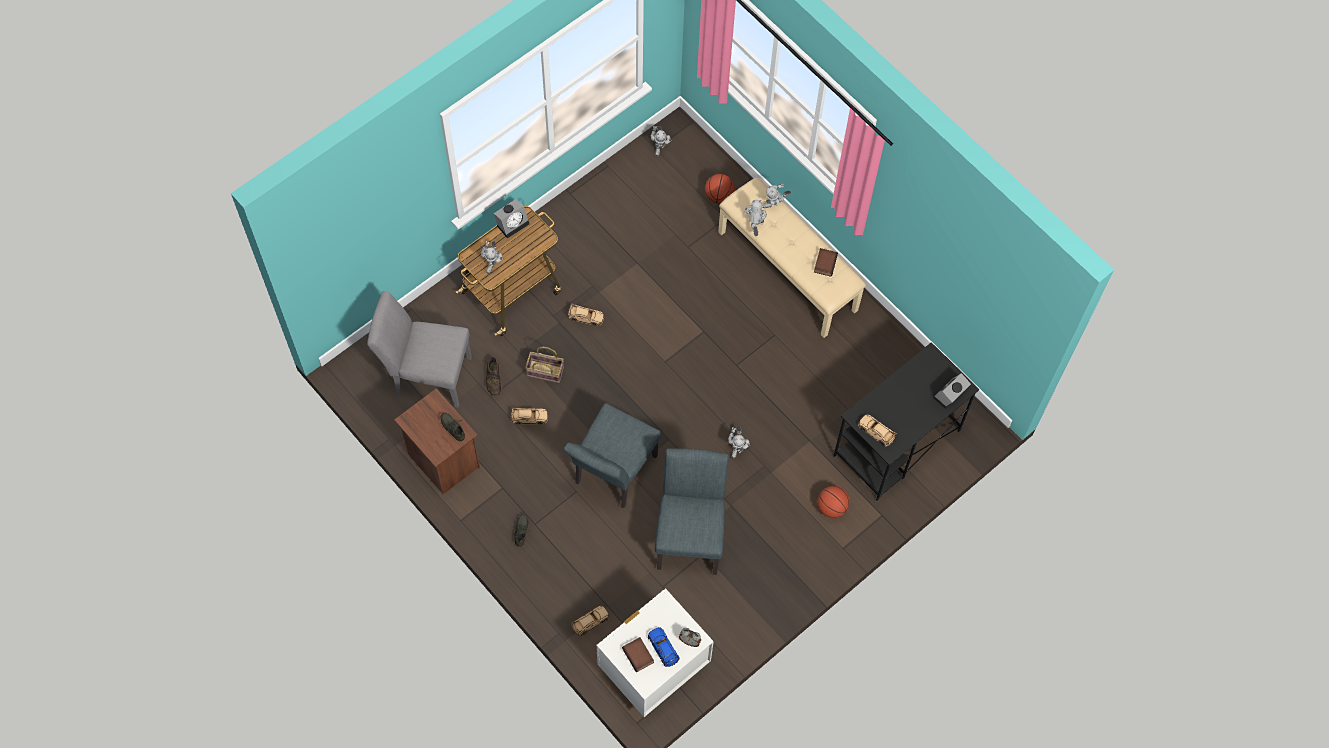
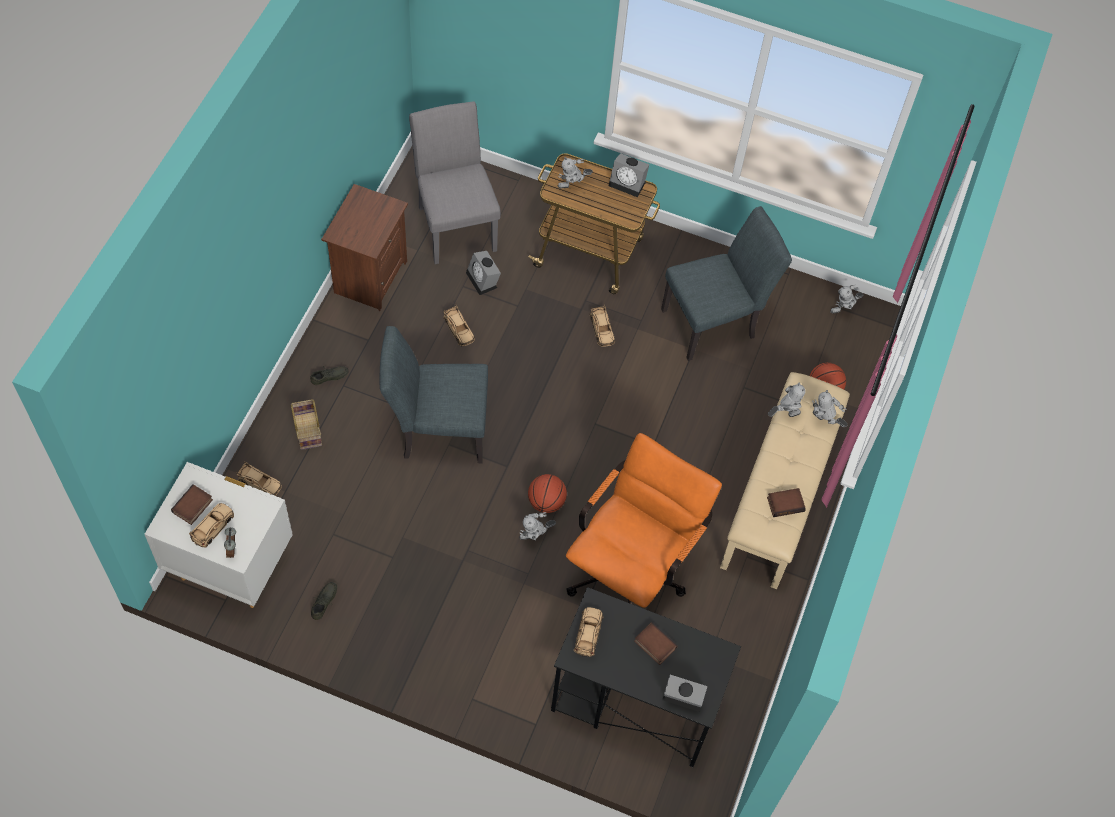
camera: 60 degrees right, 5 degrees down
grey shoe [441,413,465,441] -> grey shoe moved to [311,582,337,620]
brown shoe [486,357,501,396] -> alarm clock [466,251,501,295]
basket [525,347,564,383] -> basket moved to [291,399,322,450]
blue toy car [648,627,680,667] -> beige toy car [189,503,234,547]
grey chair [655,448,729,575] -> grey chair moved to [661,206,792,361]
basketball [817,486,850,518] -> basketball moved to [528,474,567,513]
none -> orange office chair [566,433,722,608]
none -> book [634,622,678,665]

